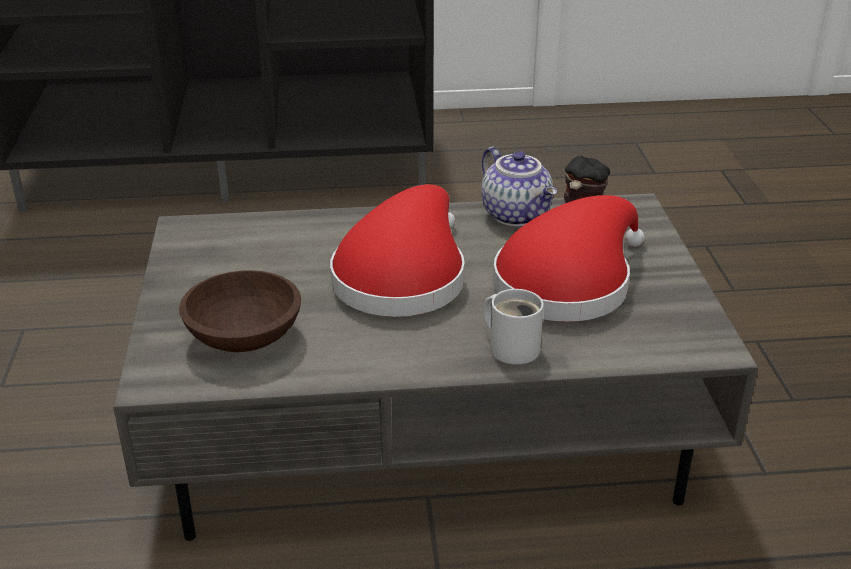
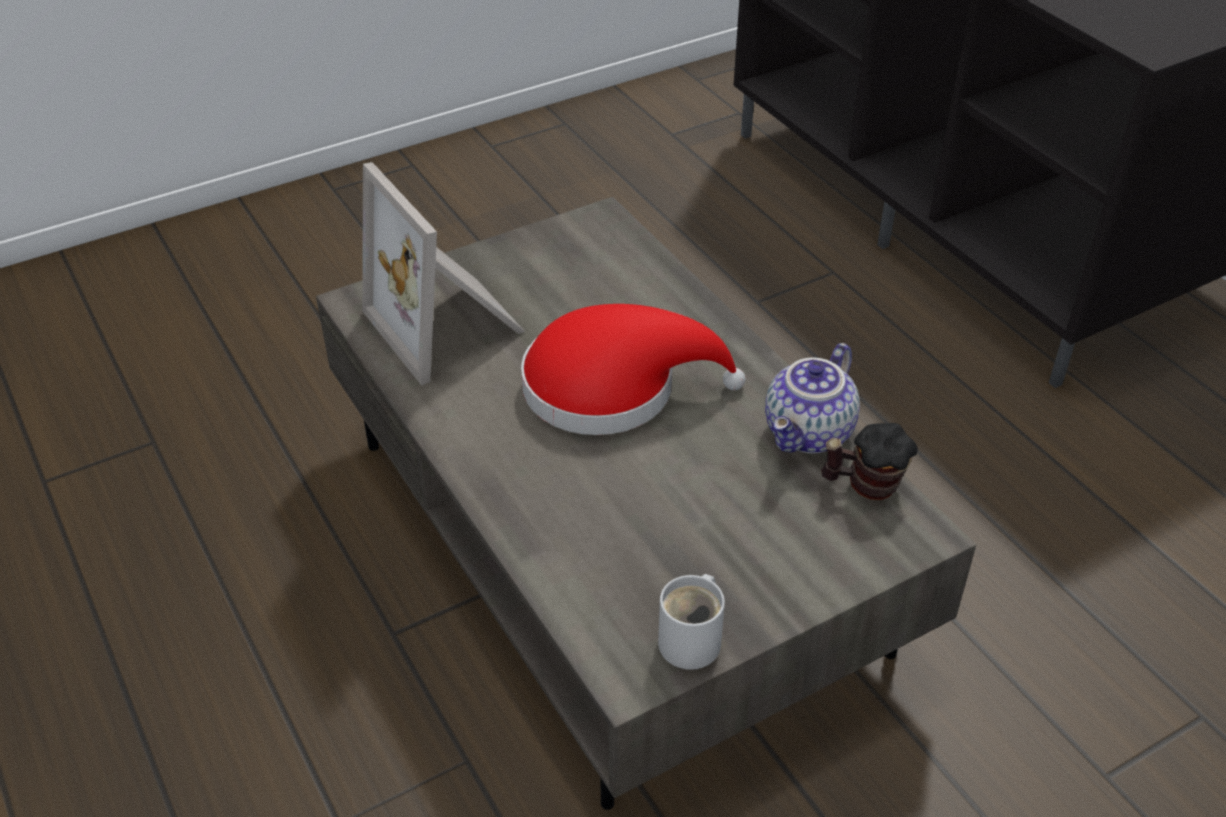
camera: 65 degrees right, 10 degrees up
brown bowl [179,270,301,352] -> picture frame [362,162,525,385]
white mug [484,289,544,365] -> white mug moved to [658,574,725,670]
red hat [493,195,645,322] -> none

